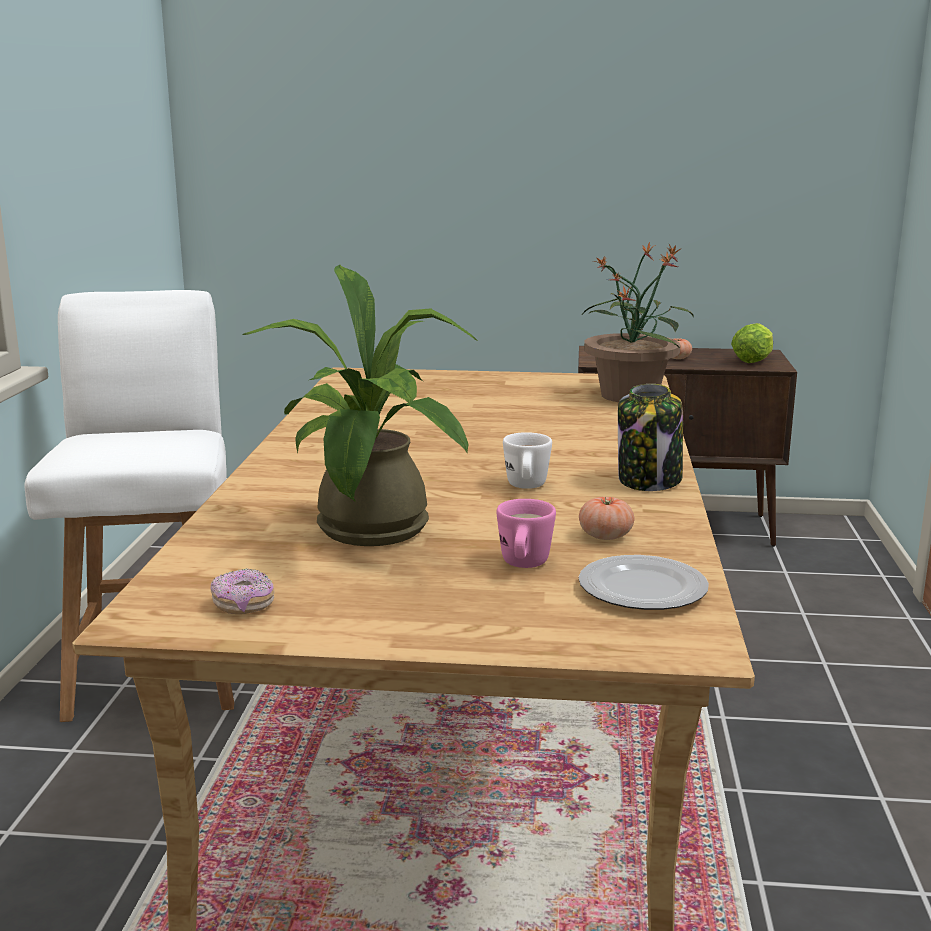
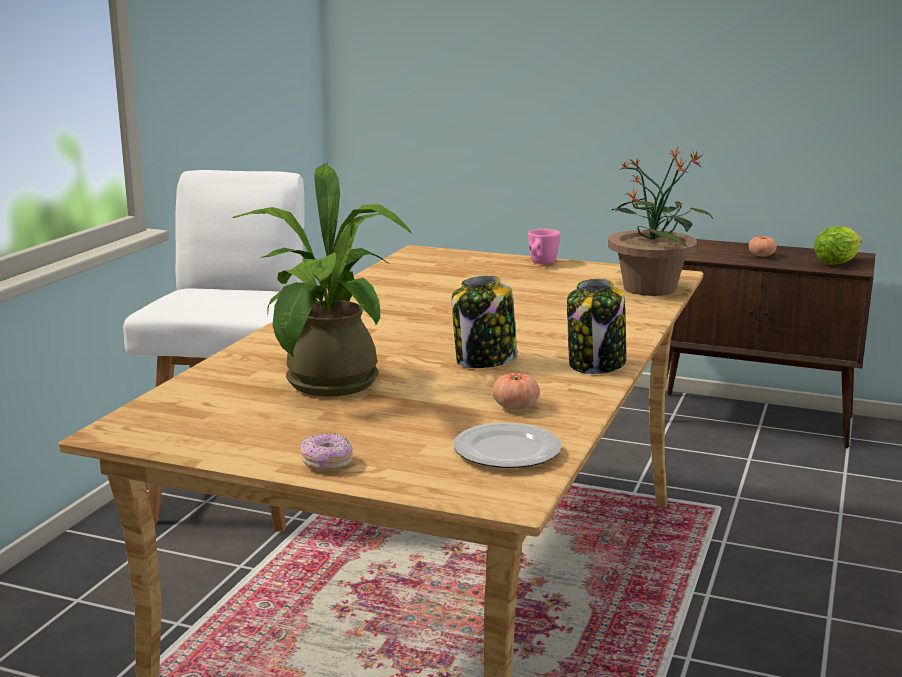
camera: 15 degrees right, 0 degrees up
donut [210,568,275,614] -> donut moved to [300,433,353,471]
pink mug [496,499,556,568] -> pink mug moved to [528,229,560,264]
white mug [503,432,552,489] -> jar [452,276,517,368]

